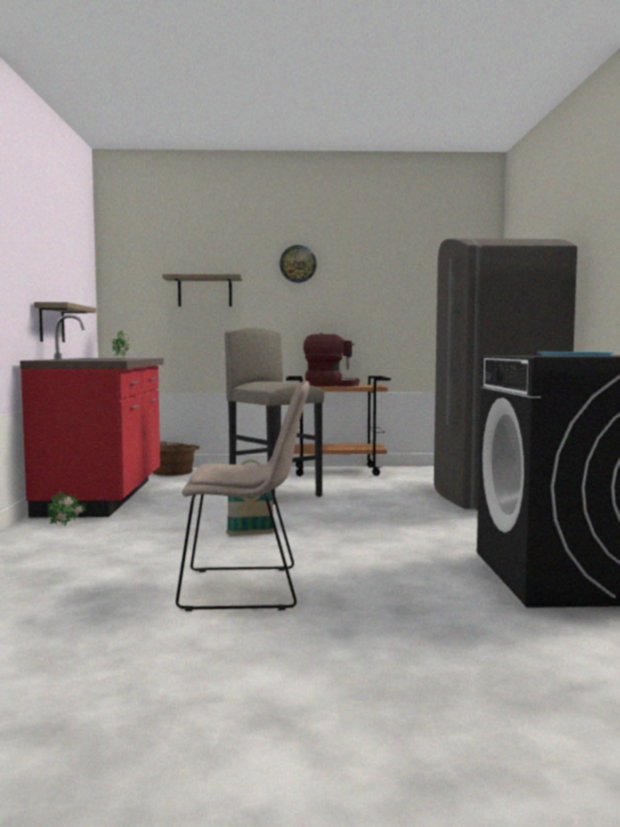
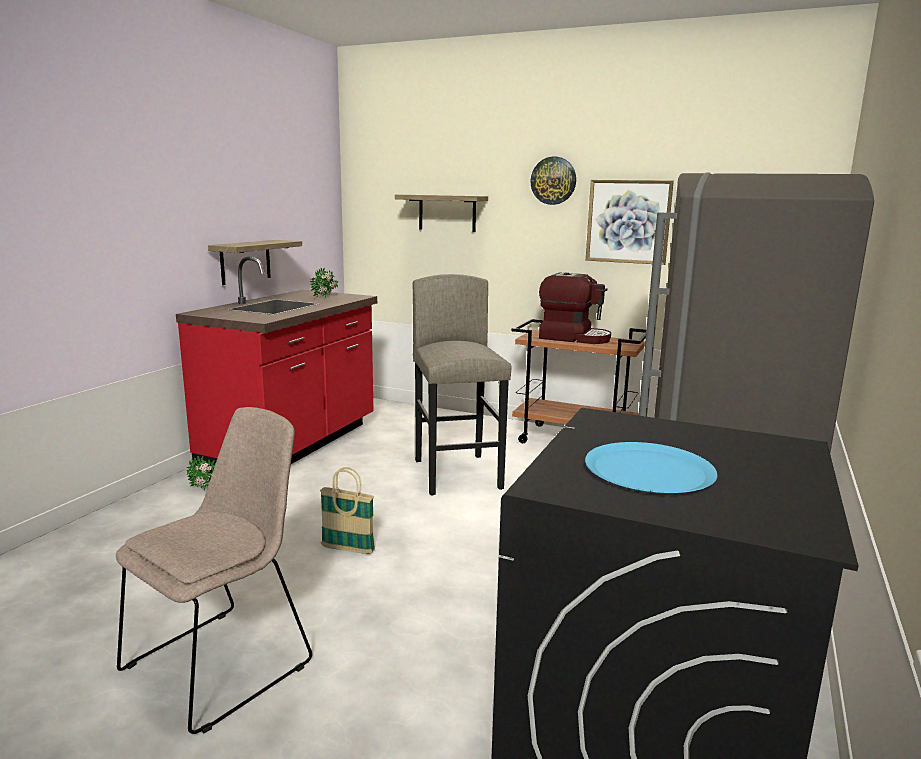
camera: 25 degrees right, 10 degrees up
brown bucket [153,441,200,476] -> none
beige chair [176,381,310,611] -> beige chair turned 75 degrees counterclockwise [116,407,312,734]
none -> picture [586,180,674,265]

